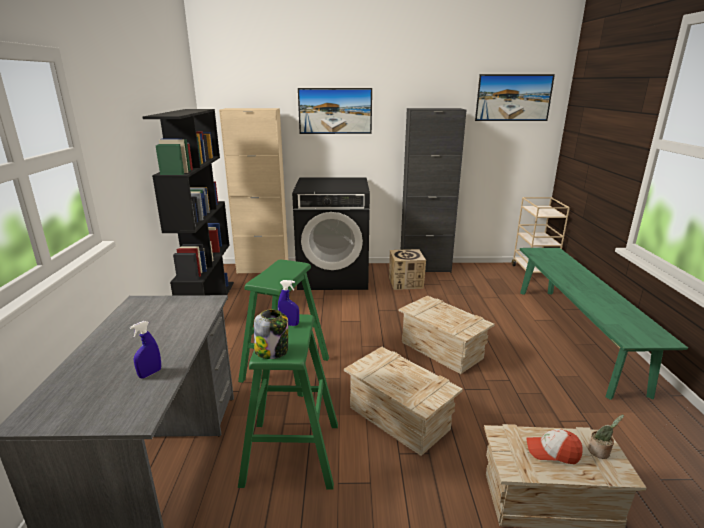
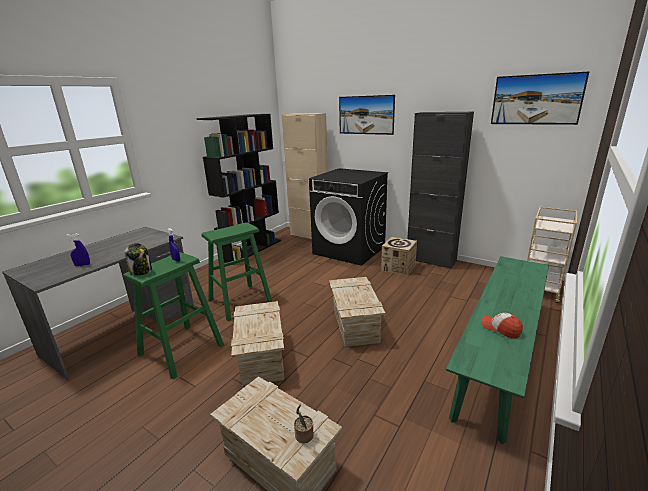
camera: 35 degrees right, 0 degrees up
cap [526,429,583,464] -> cap moved to [481,312,523,339]

